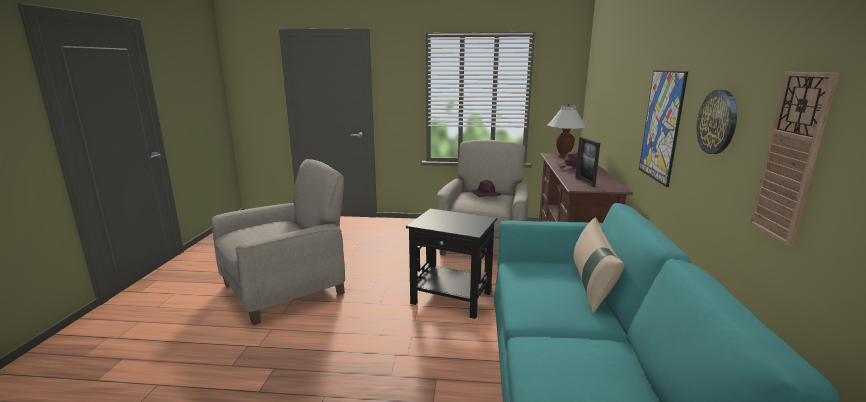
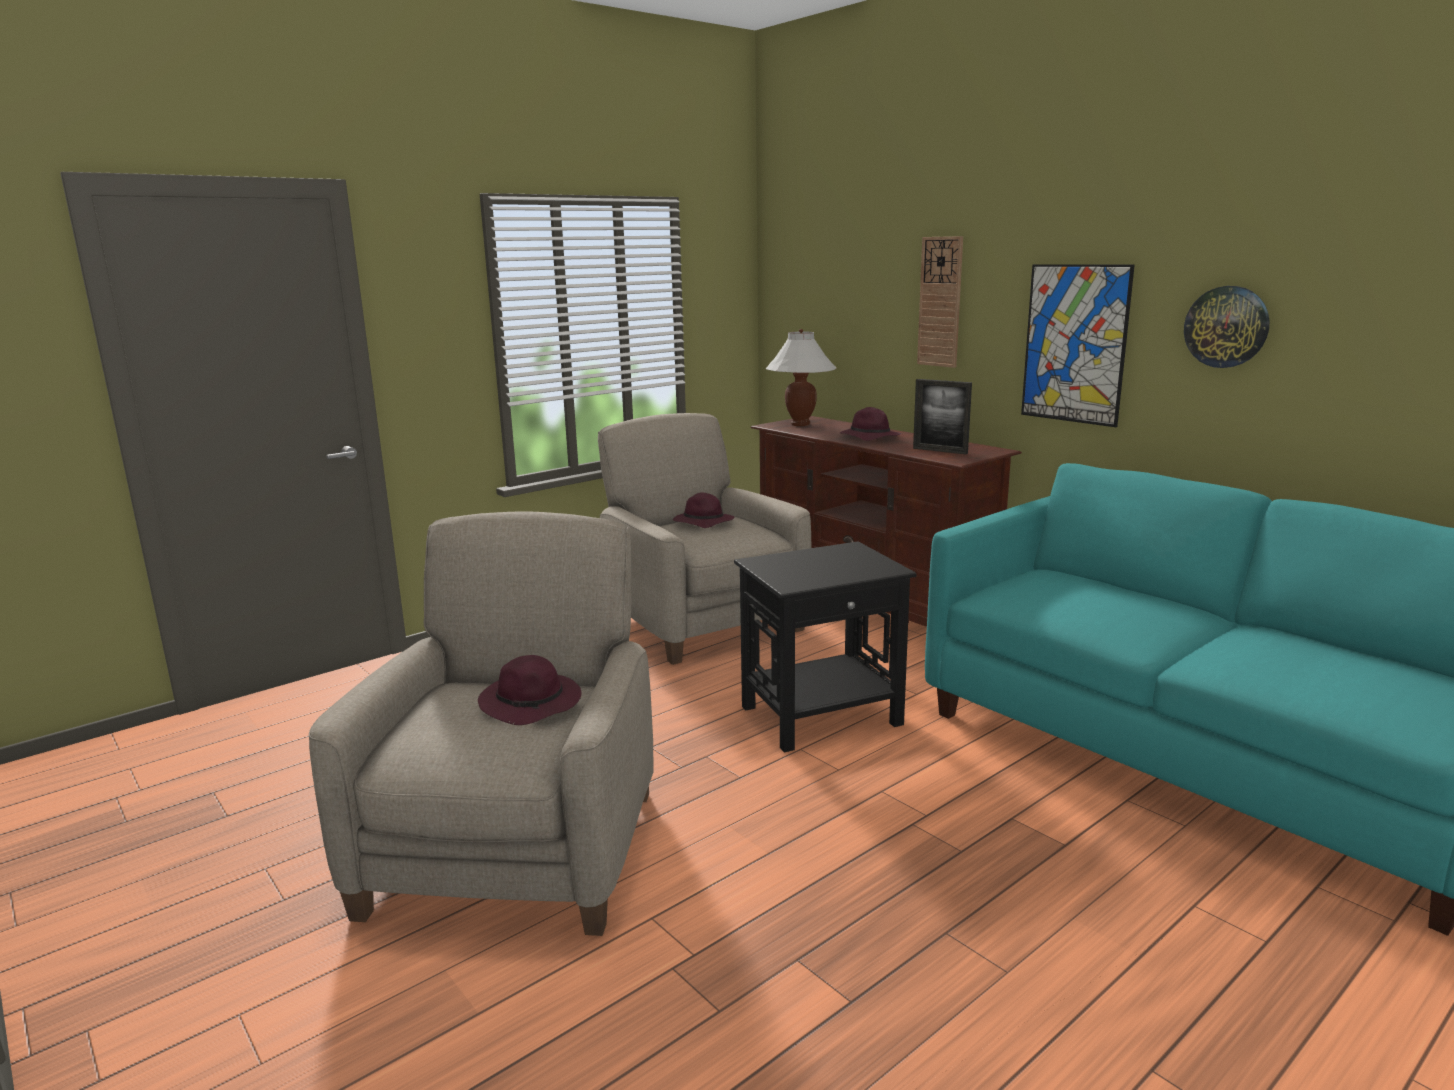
camera: 45 degrees left, 0 degrees up
beige pillow [572,217,624,314] -> none
wall clock [750,72,839,246] -> wall clock moved to [917,236,963,368]
none -> purple hat [478,655,581,725]

